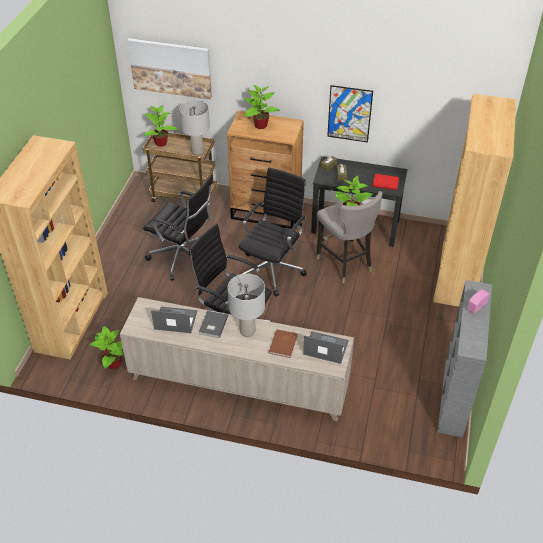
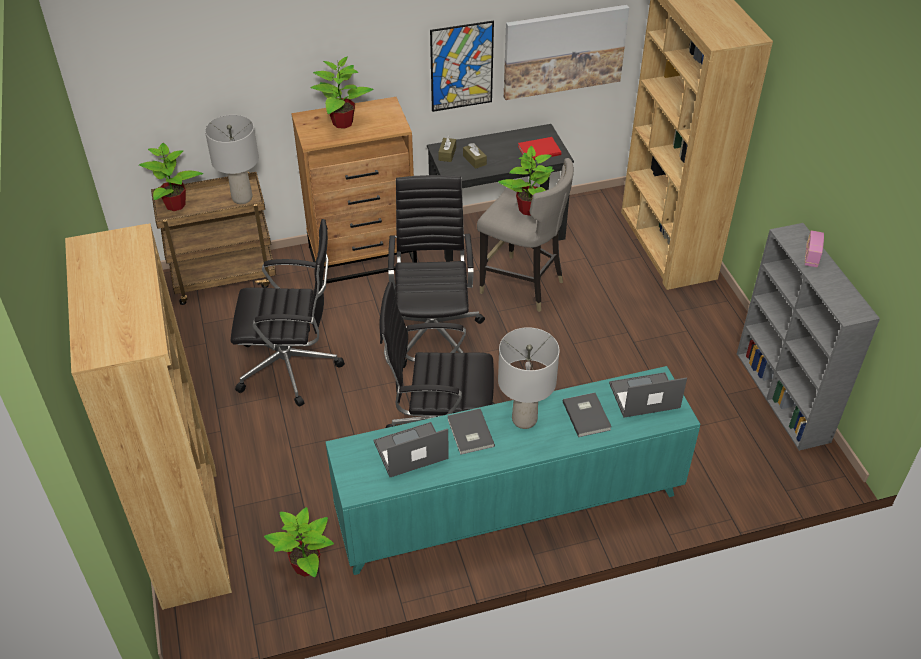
camera: 30 degrees left, 0 degrees up
beige cabinet [120,297,354,422] -> turquoise cabinet [325,366,700,575]
picture [127,38,212,100] -> picture moved to [504,5,629,100]
brown book [269,329,298,358] -> grey book [563,393,612,437]

